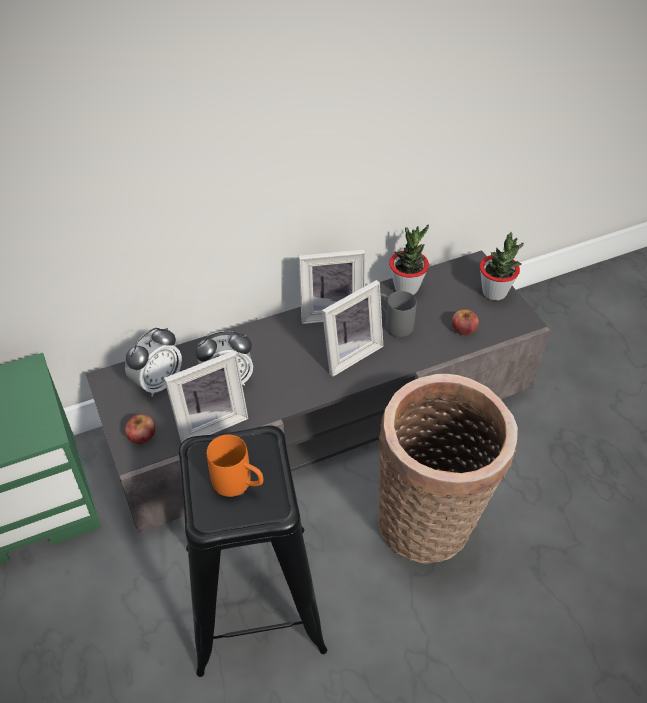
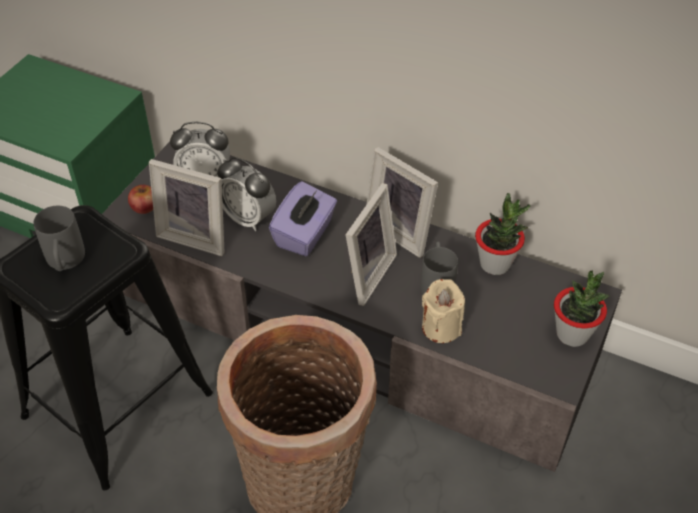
camera: 50 degrees right, 0 degrees up
orange mug [207,435,263,497] -> grey mug [33,206,85,270]
picture frame [322,280,383,377] -> picture frame turned 75 degrees counterclockwise [345,183,397,306]
apple [452,309,479,335] -> none
none -> purple tissue box [269,181,337,256]
none -> beige candle [422,279,465,343]

